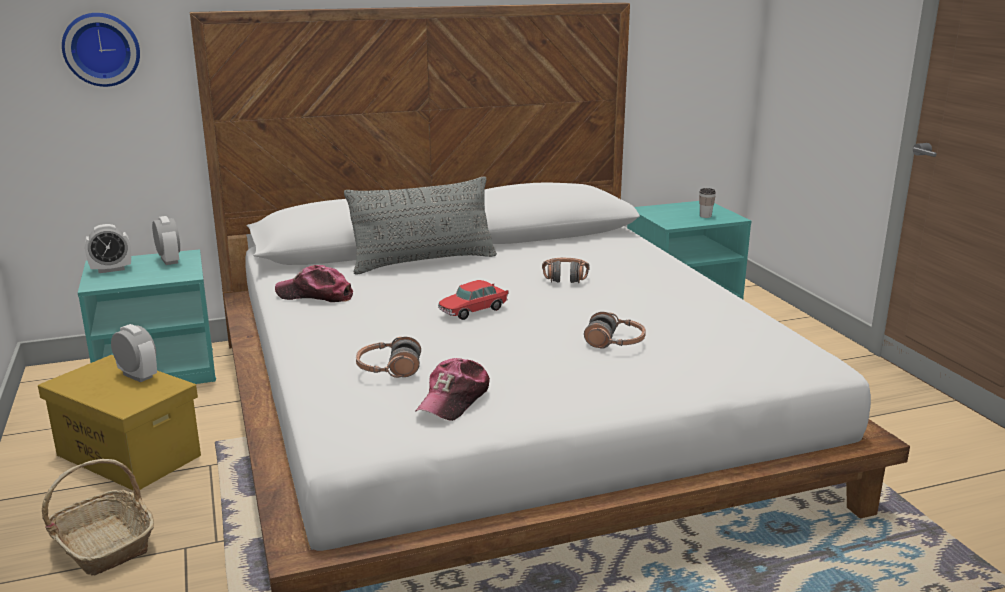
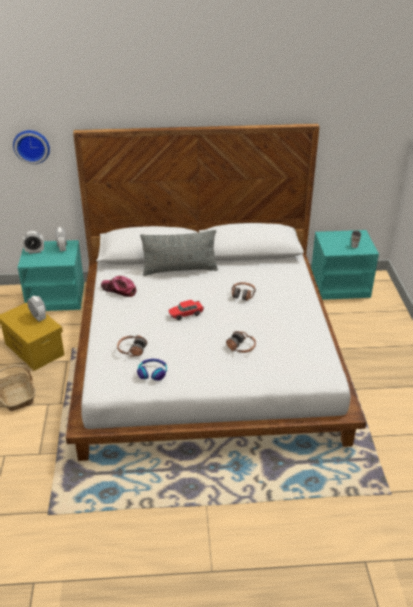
camera: 15 degrees right, 15 degrees up
cap [416,358,490,421] -> headphones [137,359,167,381]

